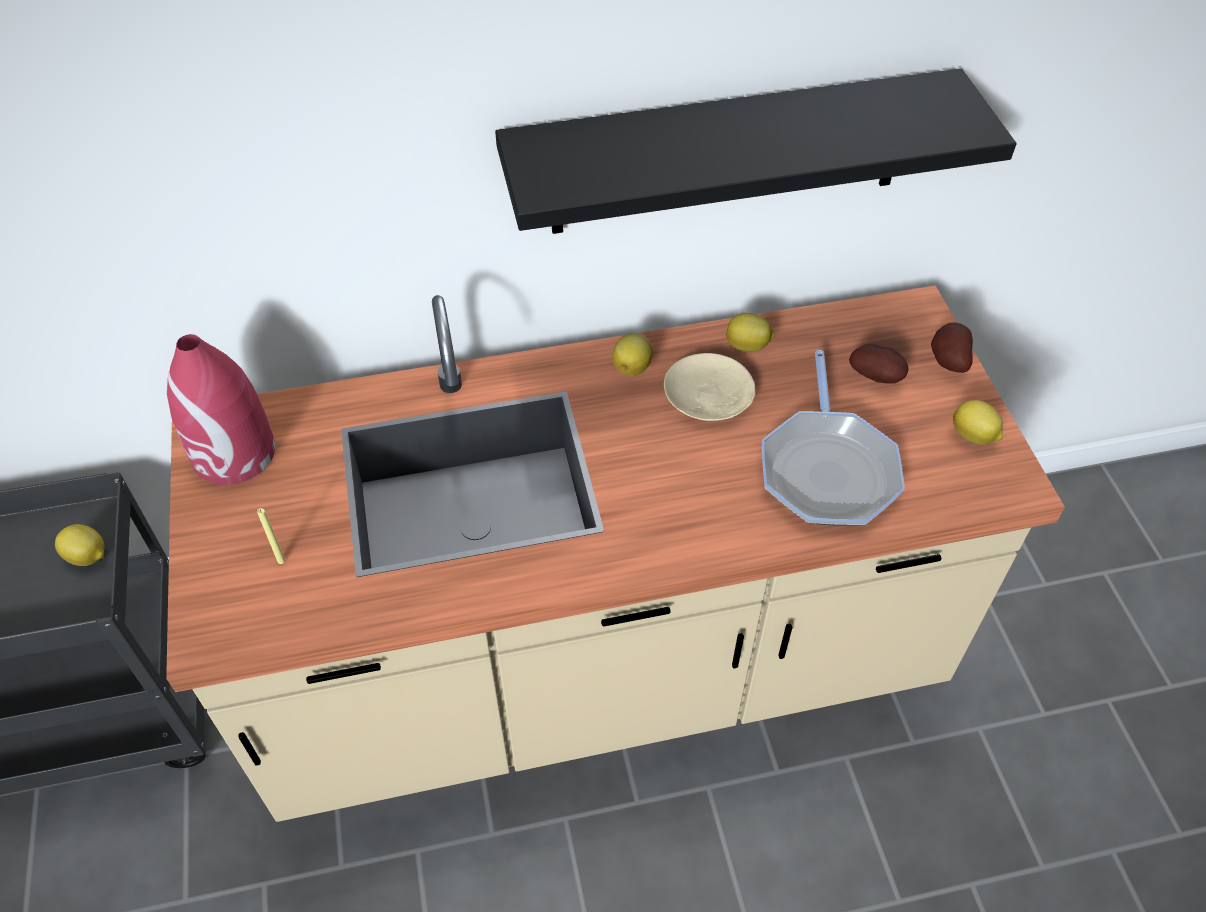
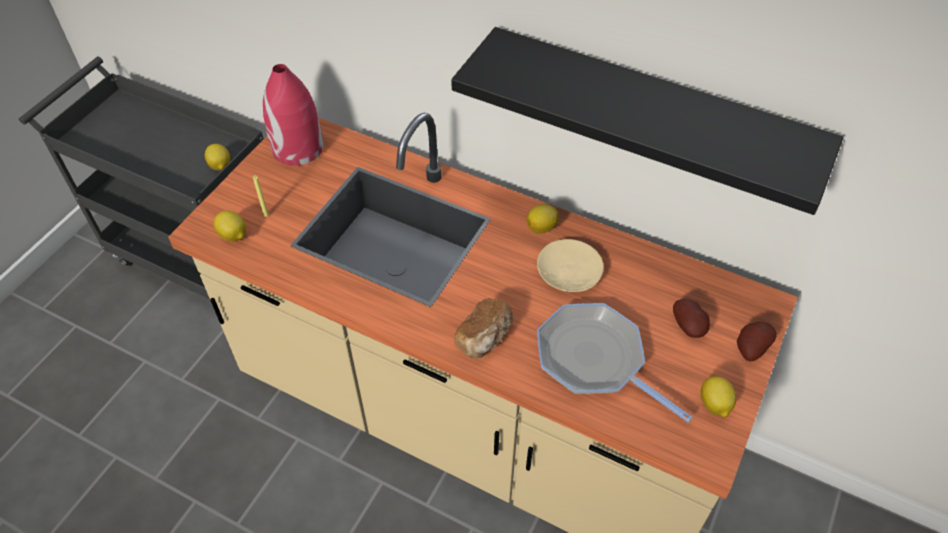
camera: 40 degrees right, 0 degrees up
lemon [726,313,775,352] -> lemon moved to [213,211,246,242]
frying pan [762,350,905,526] -> frying pan turned 90 degrees clockwise [537,303,693,423]
none -> bread [454,298,513,358]

